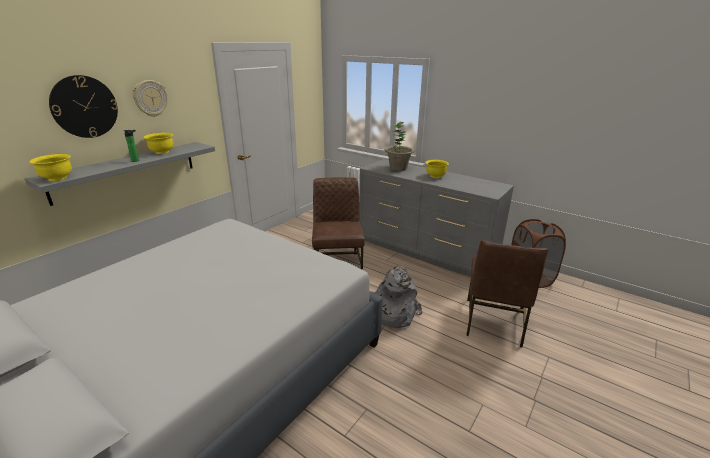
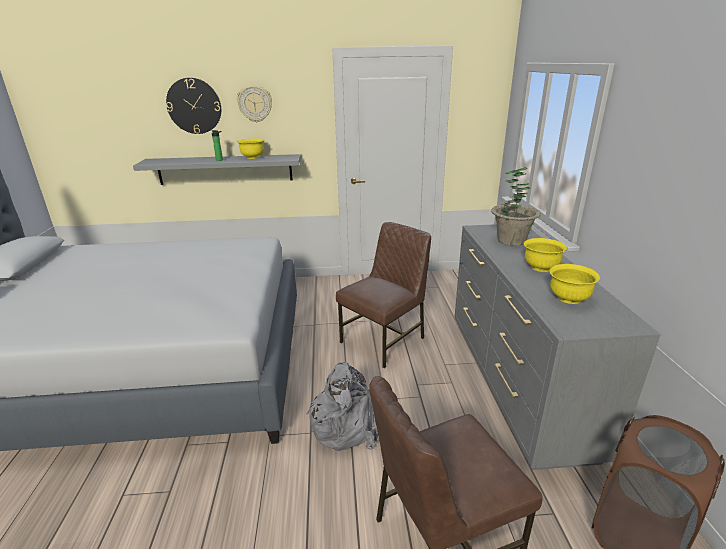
camera: 50 degrees right, 0 degrees up
yellow bowl [29,154,72,181] -> yellow bowl moved to [549,264,600,304]

